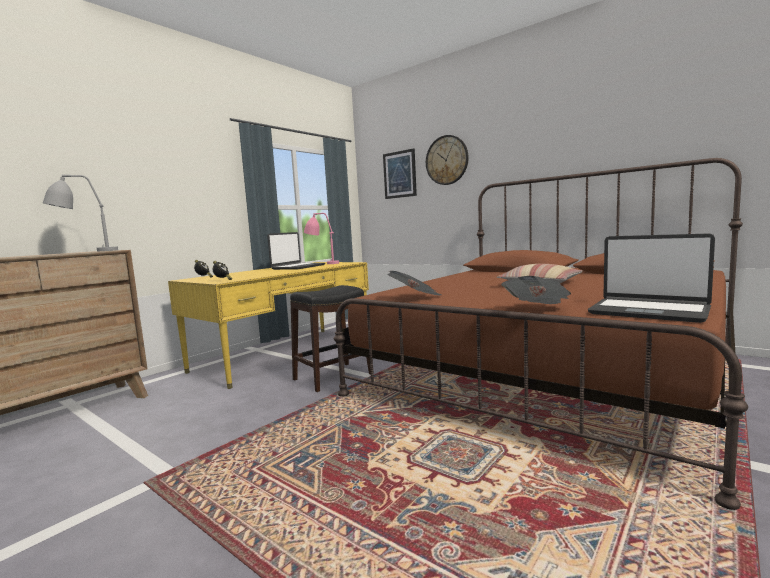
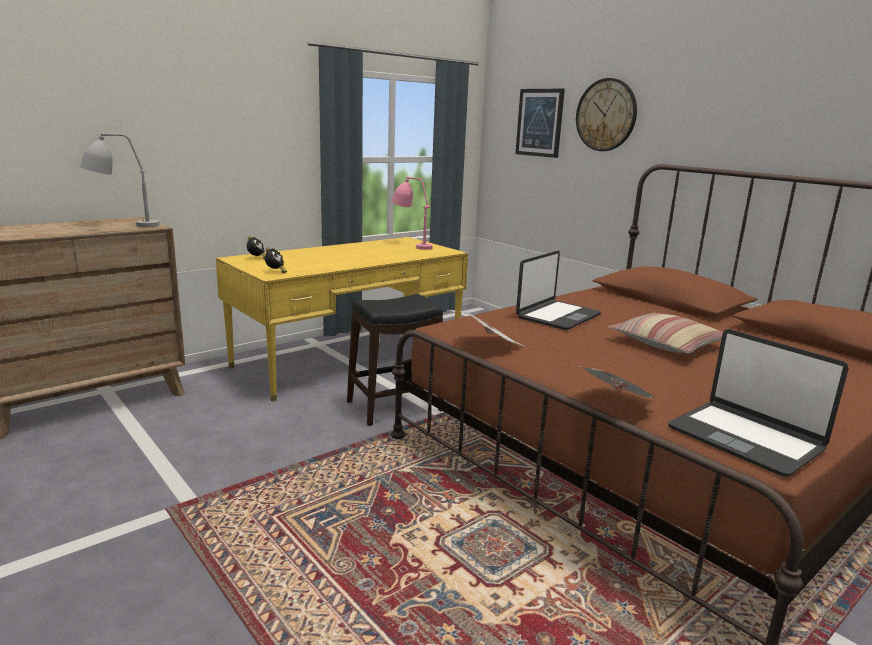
camera: 10 degrees right, 10 degrees up
laptop [267,232,325,270] -> laptop moved to [516,251,601,330]

